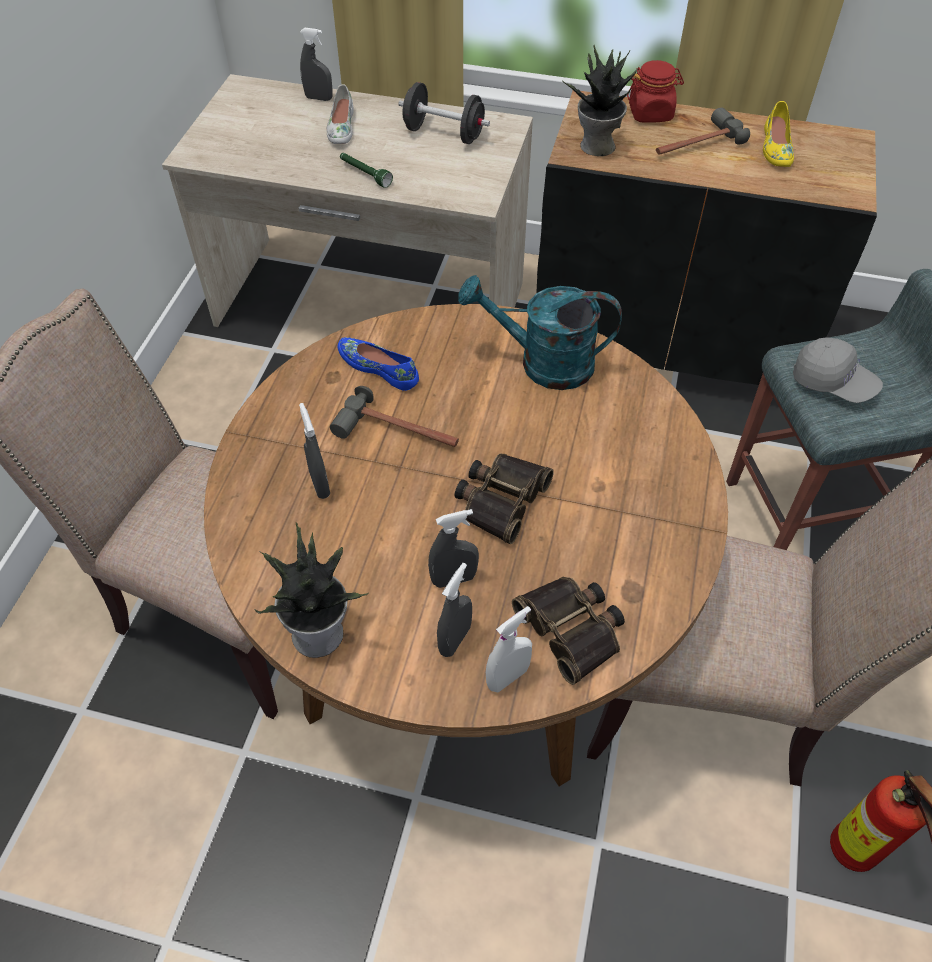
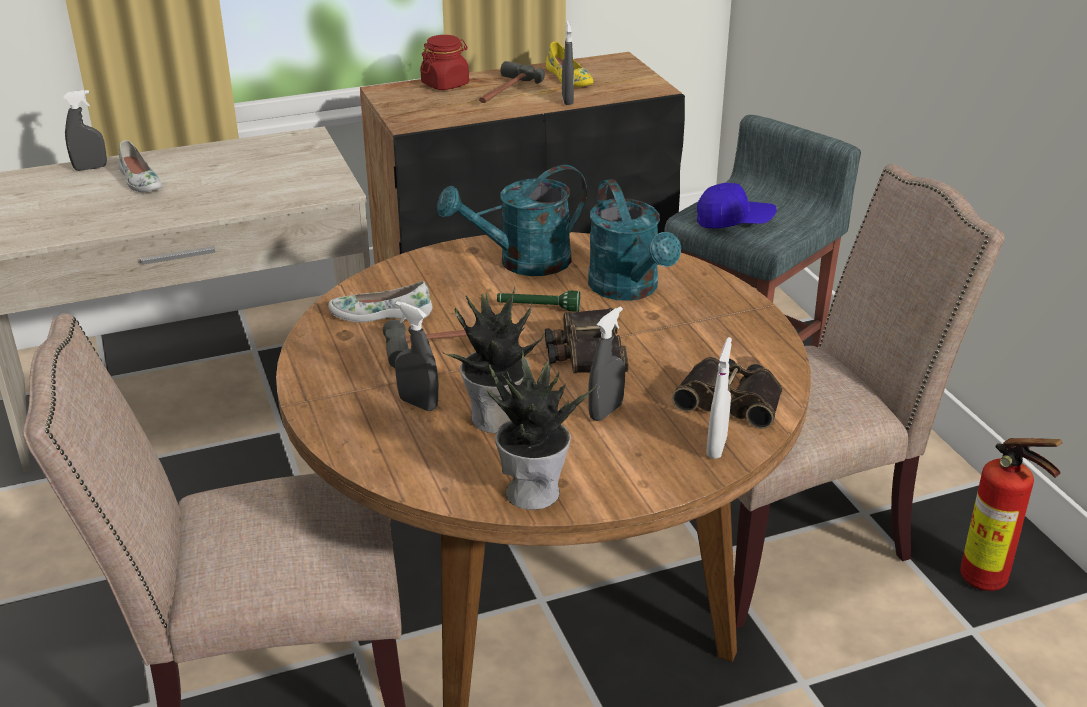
camera: 35 degrees left, 20 degrees down
blue shoe [338,337,419,391] -> white shoe [328,281,433,322]
green flashlight [340,153,393,188] -> green flashlight moved to [497,291,580,312]
black dumbbell [399,82,490,144] -> none
grey spray bottle [437,563,472,657] -> grey spray bottle moved to [562,21,574,105]
potted plant [561,45,638,156] -> potted plant moved to [443,287,545,433]
grey cap [793,337,883,403] -> blue cap [697,183,777,228]
none -> turquoise watering can [588,179,681,301]

